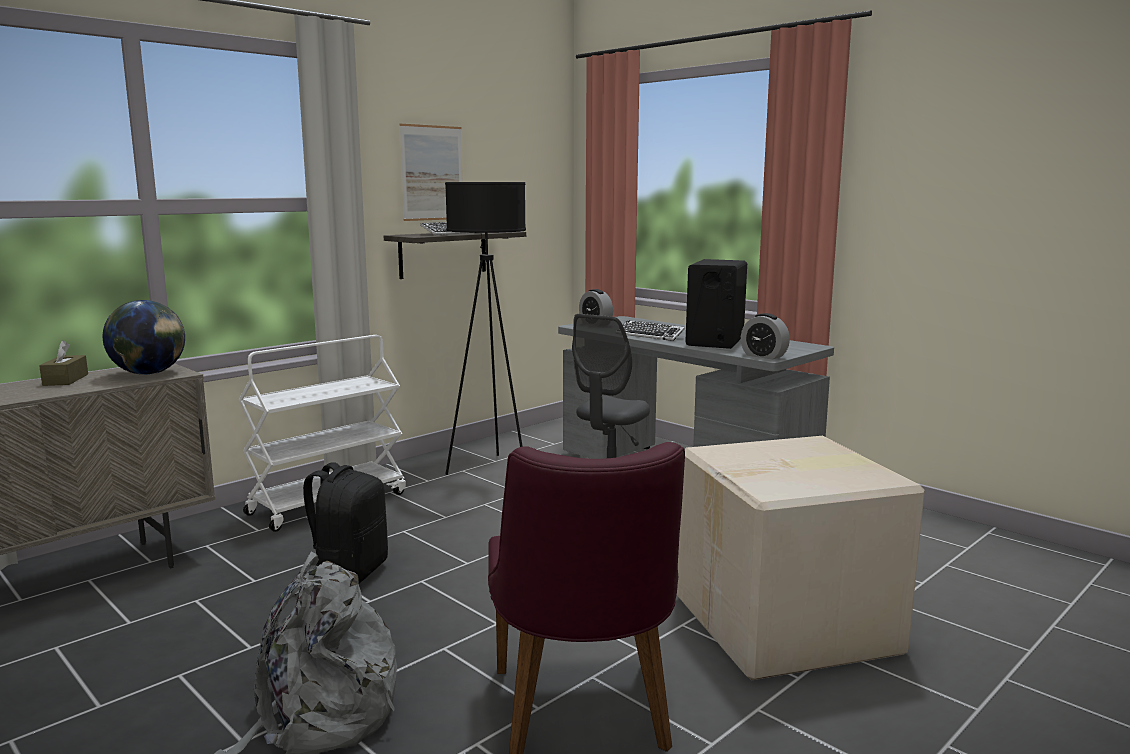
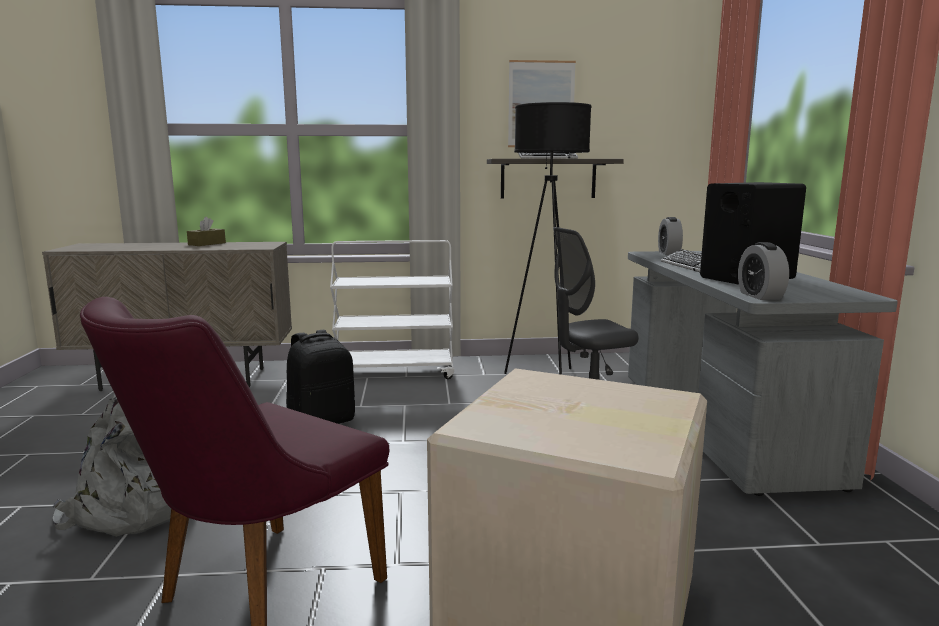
camera: 40 degrees right, 0 degrees up
globe [103,300,185,375] -> none

